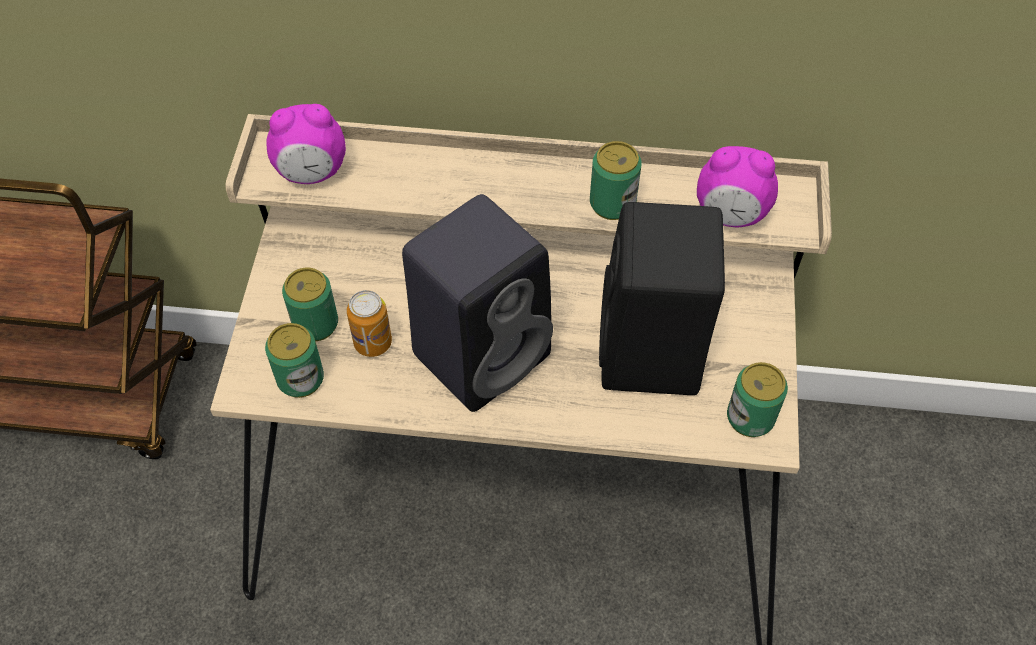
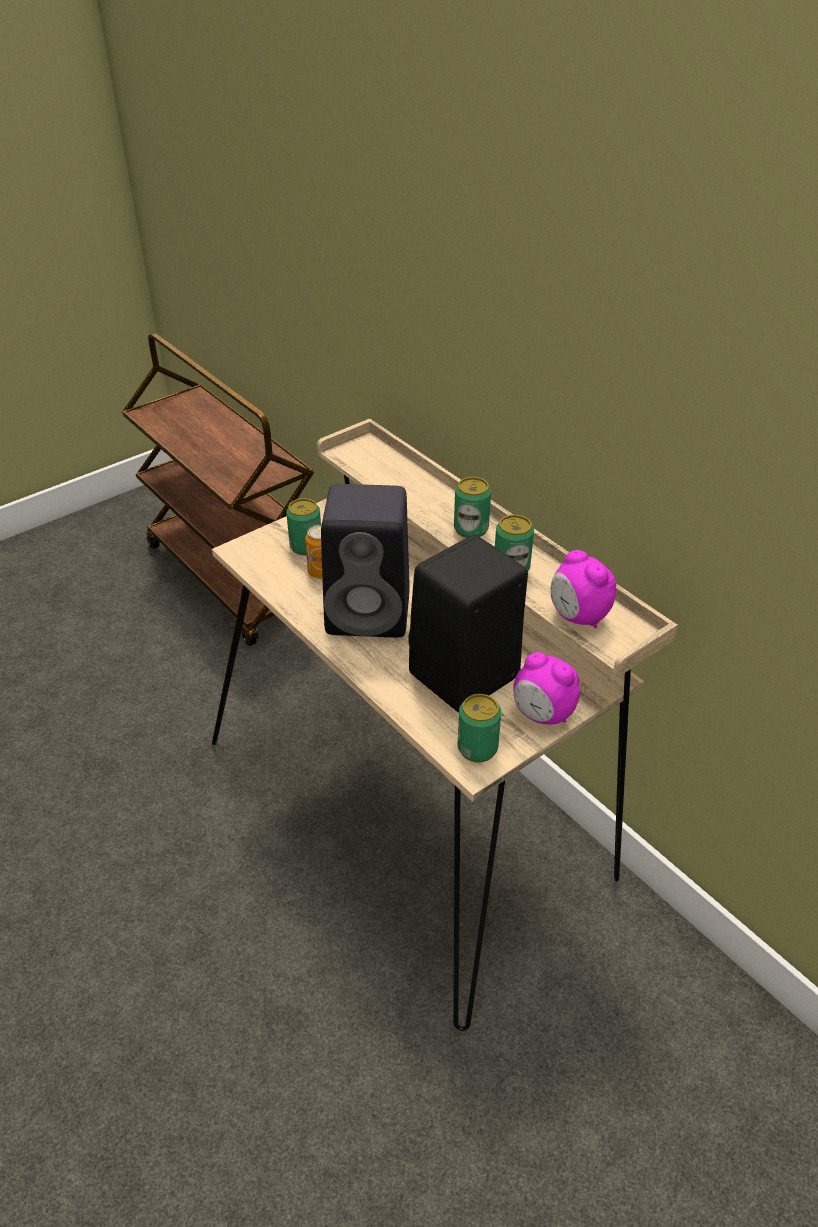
camera: 45 degrees right, 15 degrees down
can [265,323,324,398] -> can moved to [454,477,491,538]
alarm clock [266,104,346,184] -> alarm clock moved to [514,652,580,724]

